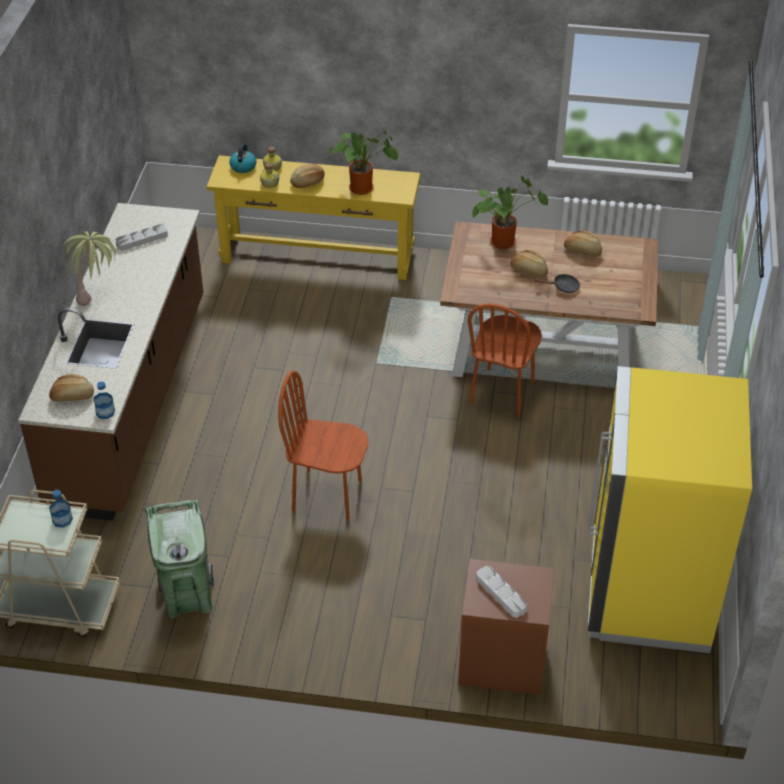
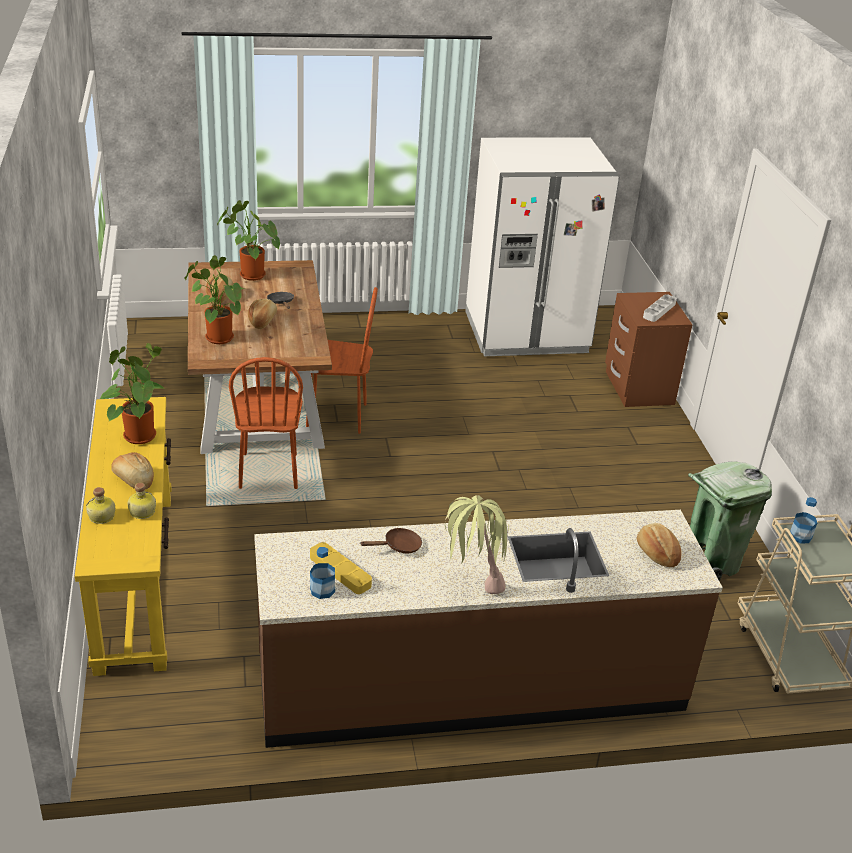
camera: 110 degrees left, 10 degrees down
bottle [94,381,115,419] -> bottle moved to [310,547,335,599]
grey tray [115,224,168,251] -> yellow tray [310,542,372,594]
kettle [229,143,256,173] -> none
brown chair [278,371,369,520] -> brown chair moved to [229,357,303,489]
yellow fridge [587,366,752,653] -> white fridge [465,137,620,356]
none -> potted plant [217,200,280,281]
none -> brown frying pan [361,528,422,553]

